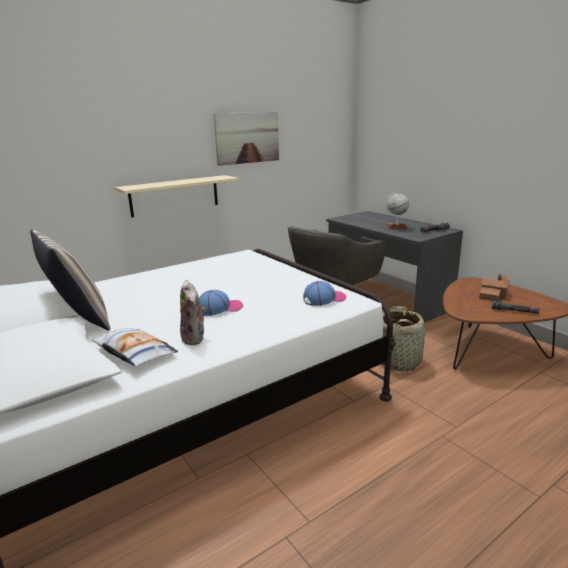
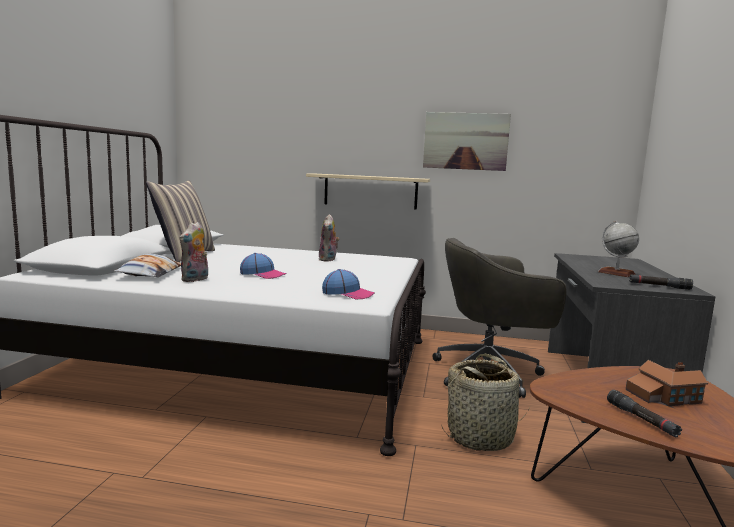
camera: 45 degrees right, 10 degrees down
none -> plush toy [319,214,340,262]

